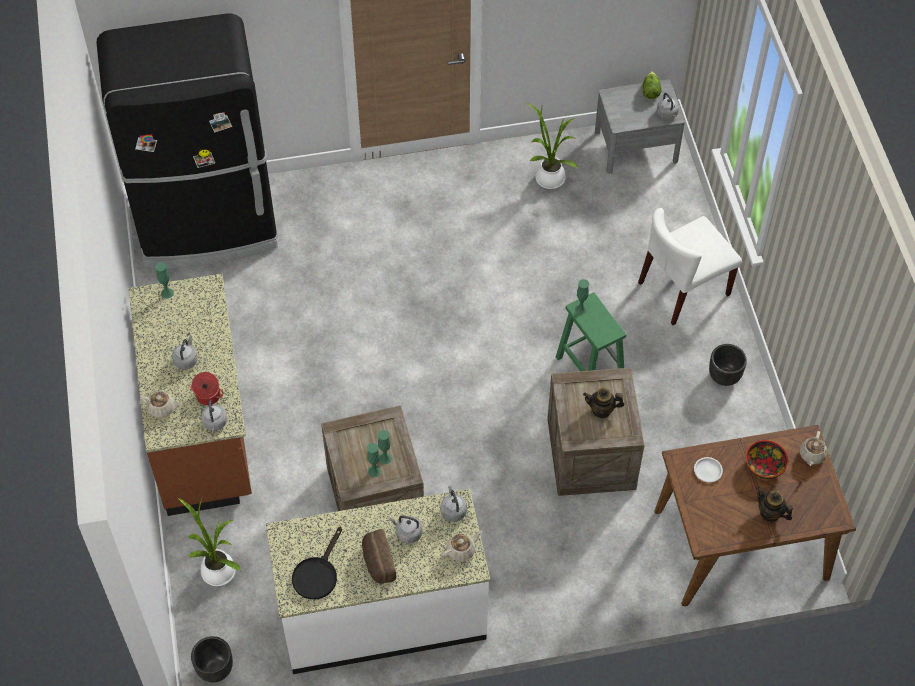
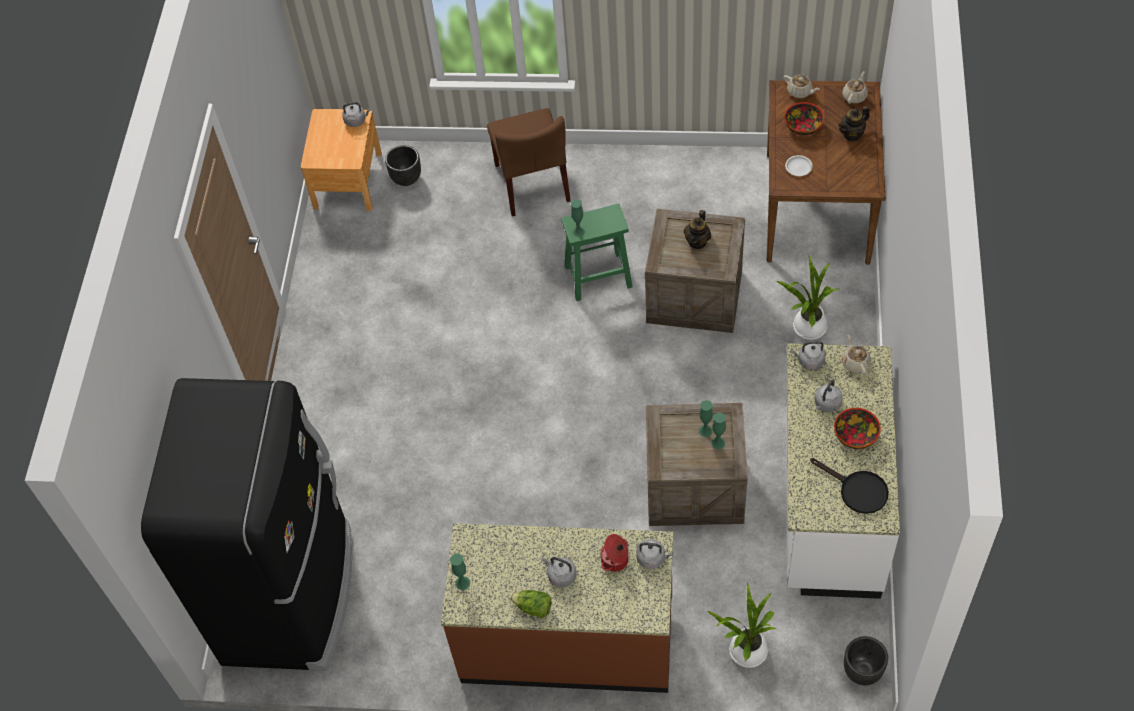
camera: 70 degrees left, 0 degrees up
beige teapot [140,391,182,417] -> beige teapot moved to [842,71,868,104]
bread [362,529,396,584] -> bowl [834,408,881,449]
potted plant [527,103,577,189] -> potted plant moved to [777,255,839,340]
grey nightstand [595,80,685,174] -> brown nightstand [301,109,382,211]
white chair [638,208,742,325] -> brown chair [487,108,571,216]
lettuce [643,72,661,99] -> lettuce moved to [510,590,551,618]
black planter [709,344,747,386] -> black planter moved to [385,145,421,186]

